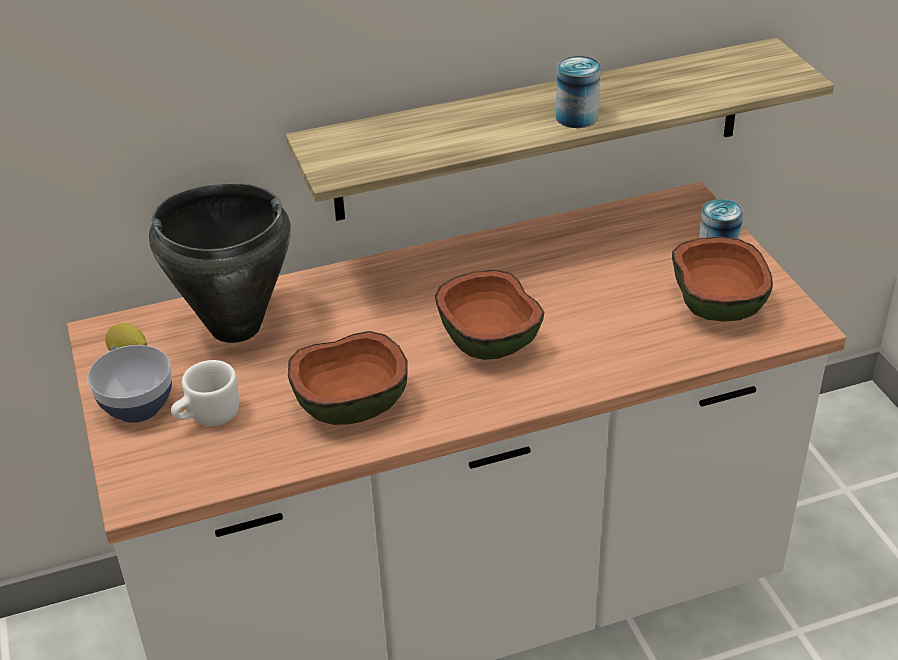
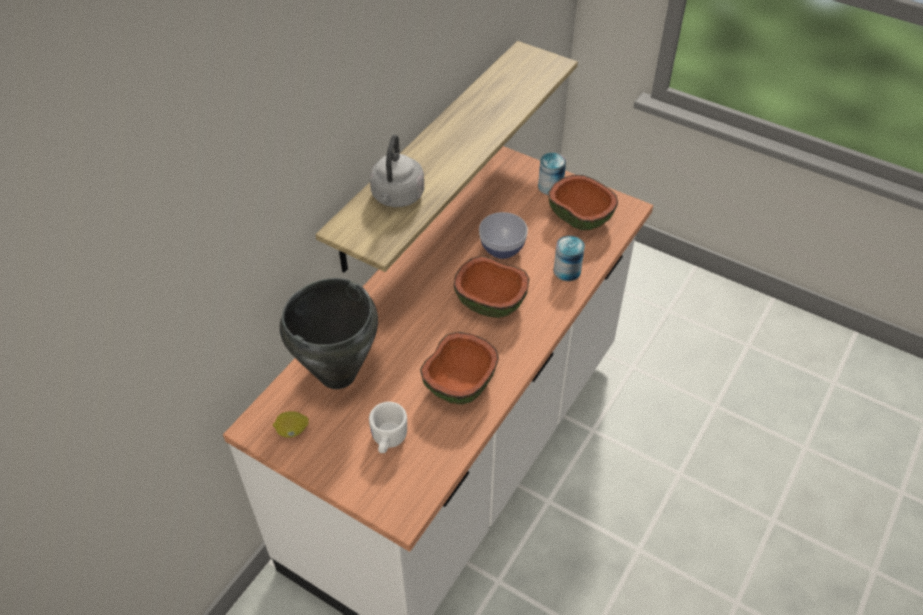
camera: 40 degrees left, 10 degrees up
bowl [88,345,172,423] -> bowl moved to [479,212,528,259]
can [556,56,601,128] -> can moved to [554,235,585,281]
none -> grey kettle [370,135,424,207]

